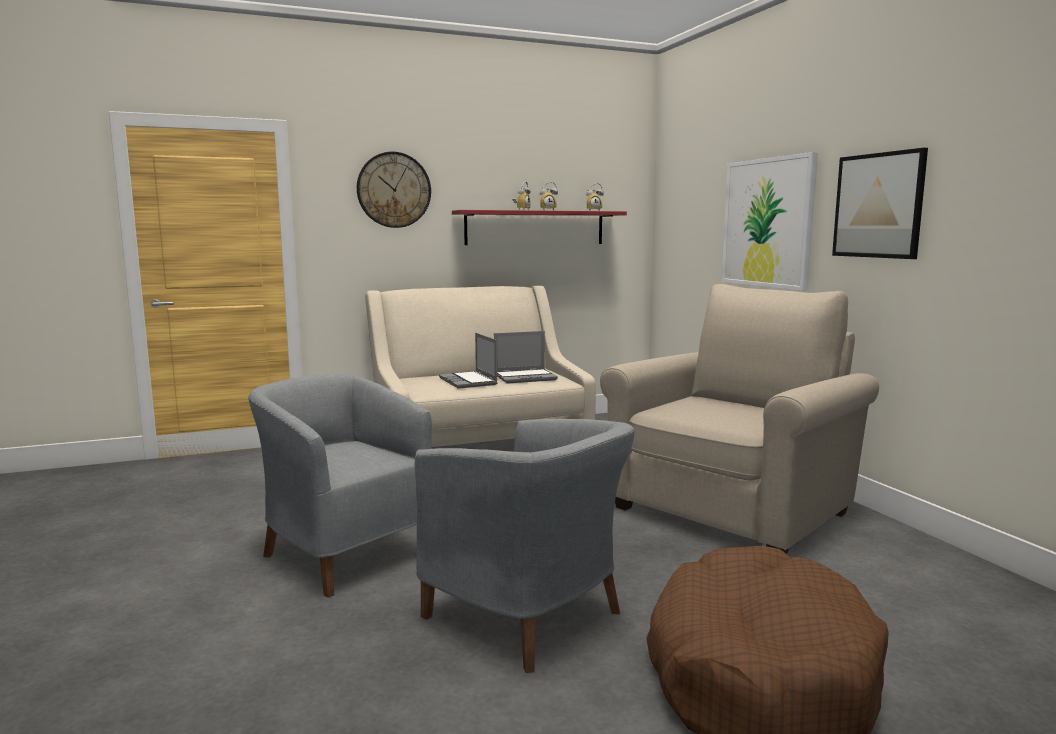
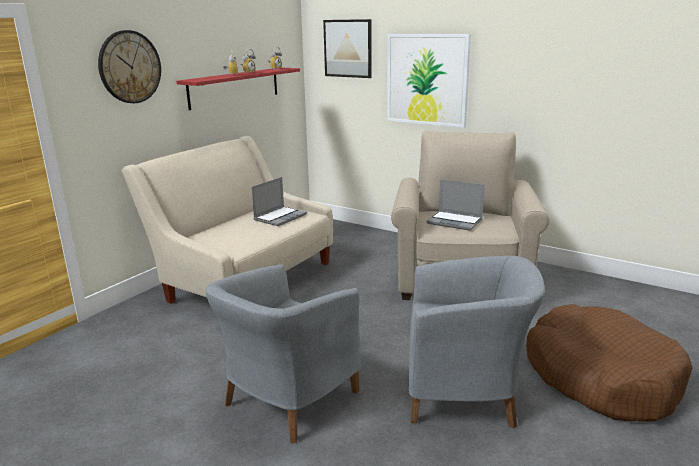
camera: 35 degrees left, 10 degrees up
grey armchair [248,374,432,598] -> grey armchair turned 60 degrees counterclockwise [206,264,361,443]
laptop [439,333,498,389] -> laptop moved to [427,179,485,231]
picture [832,148,928,259] -> picture moved to [323,19,372,78]

